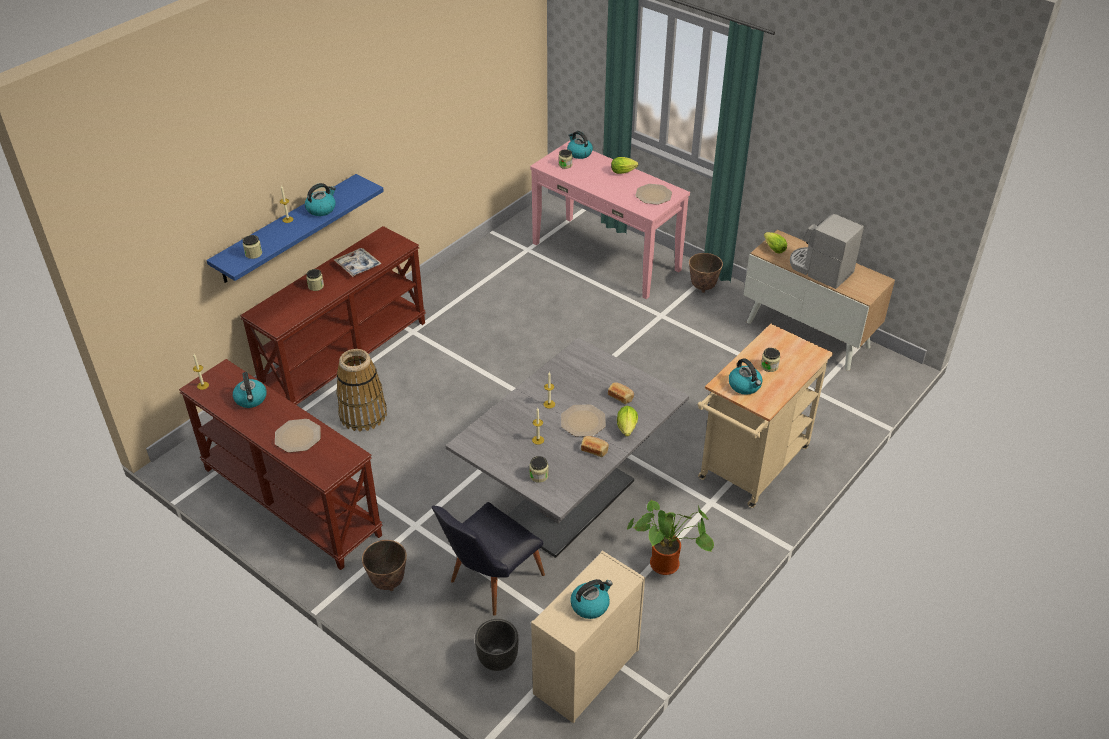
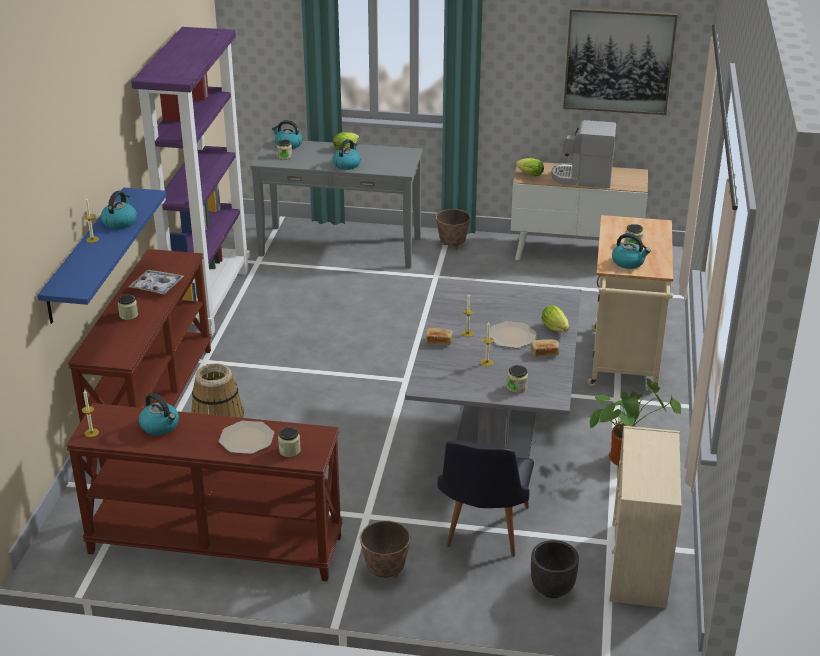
camera: 30 degrees left, 10 degrees down
jar [243,235,262,259] -> jar moved to [278,427,301,457]
pink console table [530,141,690,299] -> grey console table [250,138,423,268]
kettle [570,579,612,619] -> kettle moved to [333,139,361,170]
bread [608,382,634,404] -> bread moved to [426,328,454,345]
plate [635,184,672,205] -> none
none -> purple bookcase [131,27,250,337]
none -> picture [563,8,678,115]

